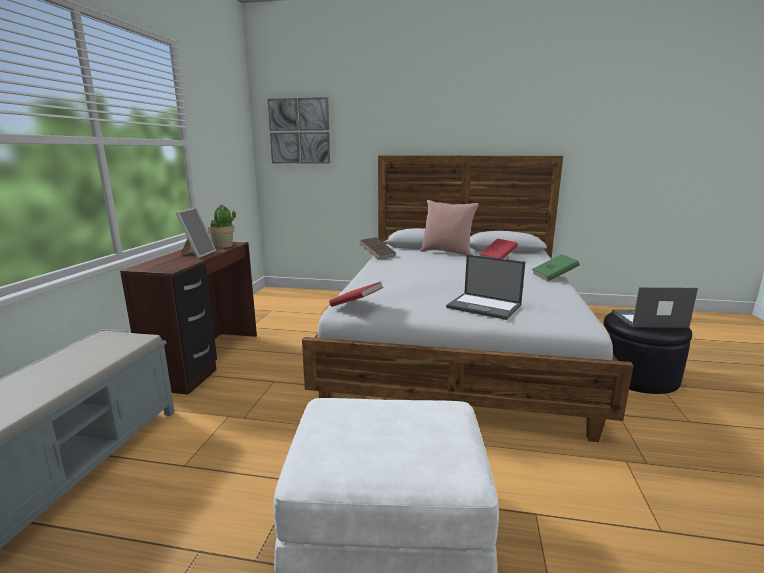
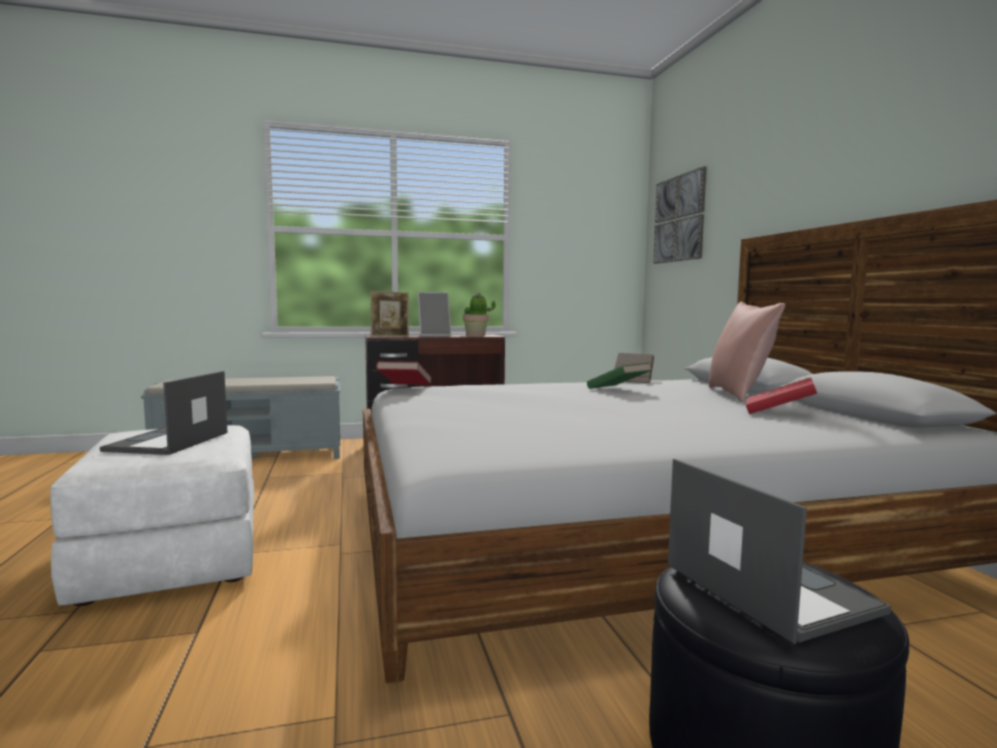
camera: 65 degrees right, 10 degrees down
laptop [446,254,525,320] -> laptop moved to [100,371,227,455]
green book [532,254,580,281] -> green book moved to [587,363,652,389]
none -> picture frame [370,291,409,337]

